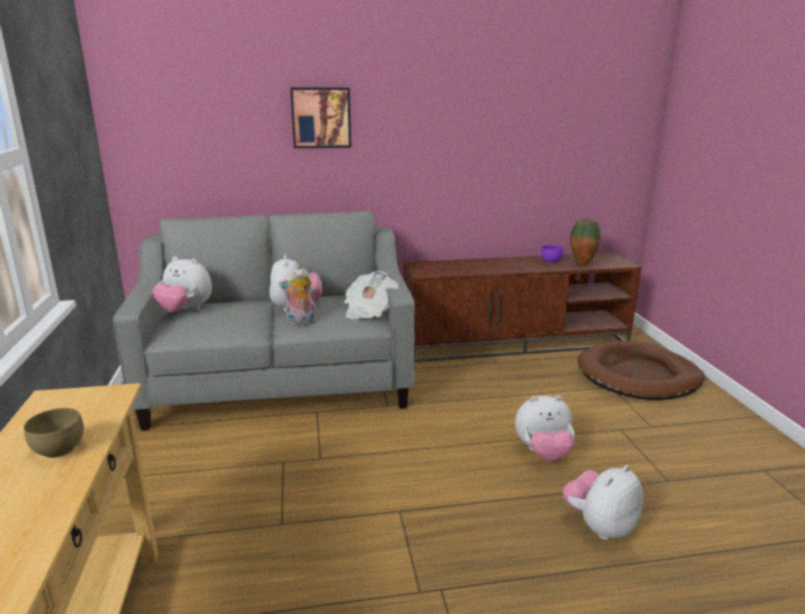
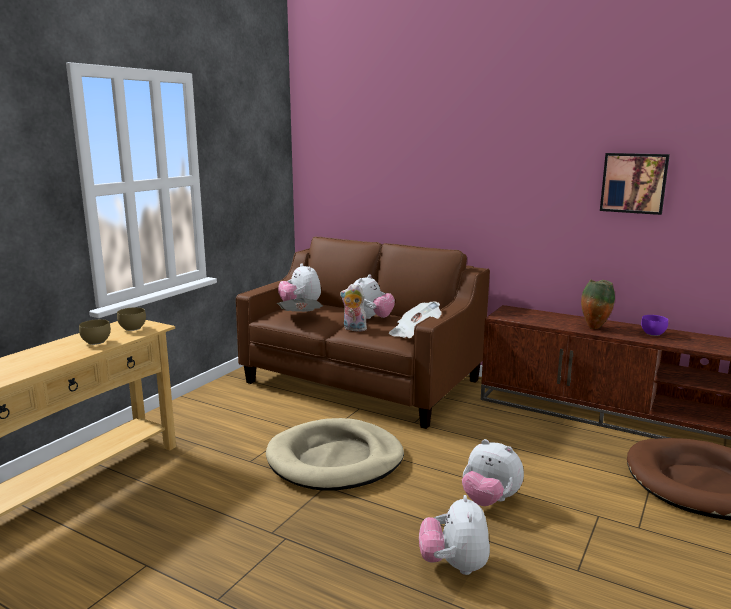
camera: 40 degrees right, 5 degrees down
grey sofa [113,211,415,431] -> brown sofa [236,237,490,429]
picture [290,87,351,148] -> picture moved to [600,153,670,215]
plush toy [563,465,643,540] -> plush toy turned 90 degrees counterclockwise [419,495,490,575]
vase [570,219,601,266] -> vase moved to [581,280,615,329]
none -> brown bowl [117,307,146,331]
none -> beige dog bed [266,418,404,491]
none -> newspaper [277,298,323,312]

